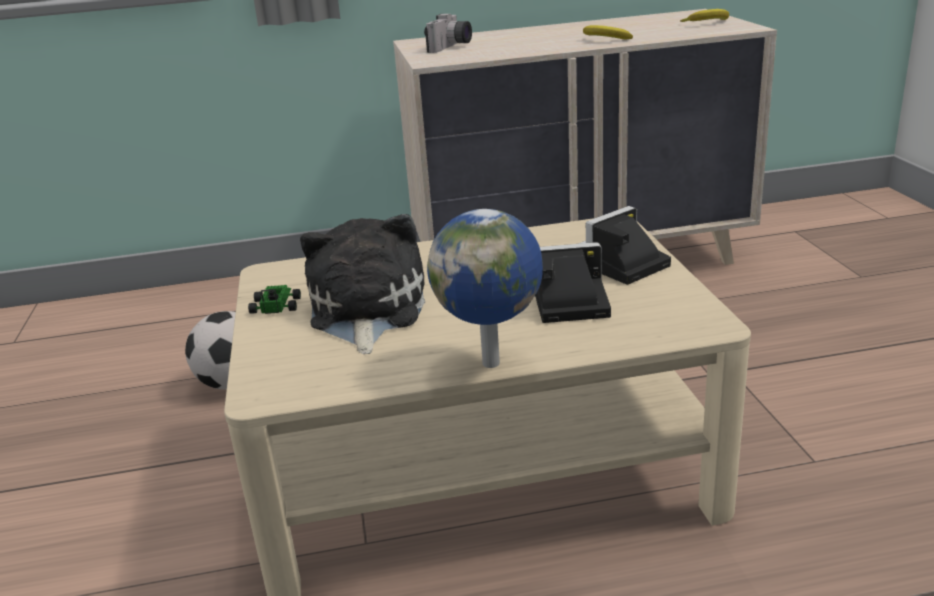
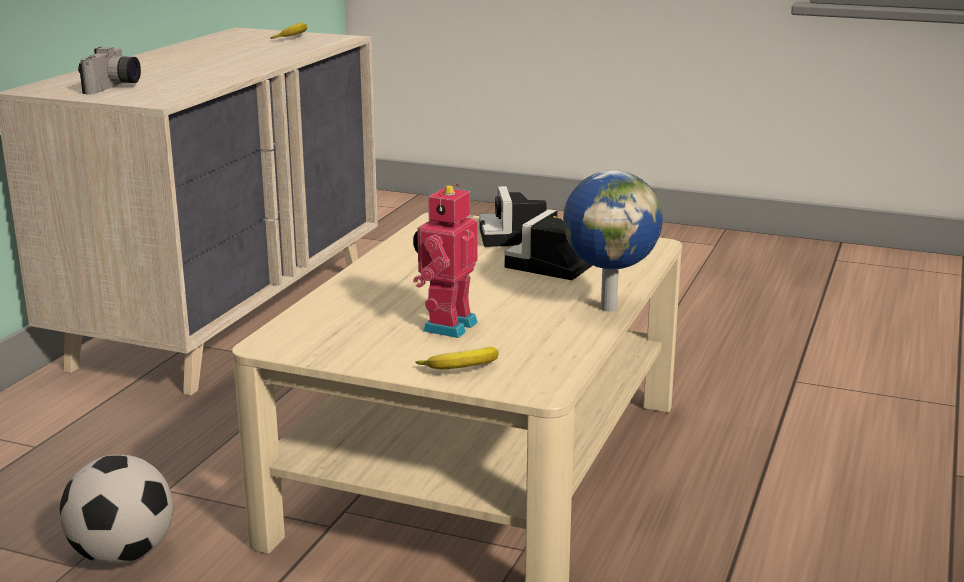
camera: 60 degrees left, 5 degrees down
toy car [248,285,301,314] -> none
plush toy [300,214,425,354] -> toy robot [413,183,478,338]
camera [424,14,472,53] -> camera turned 45 degrees clockwise [78,47,141,94]
banana [583,25,633,39] -> banana moved to [415,347,498,369]

